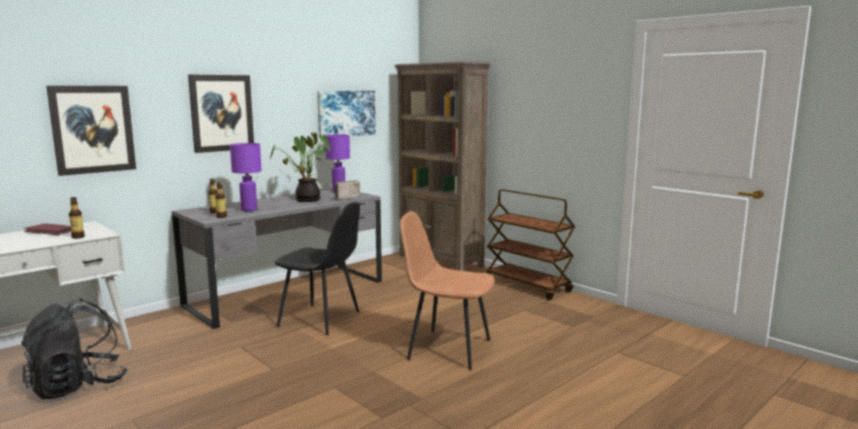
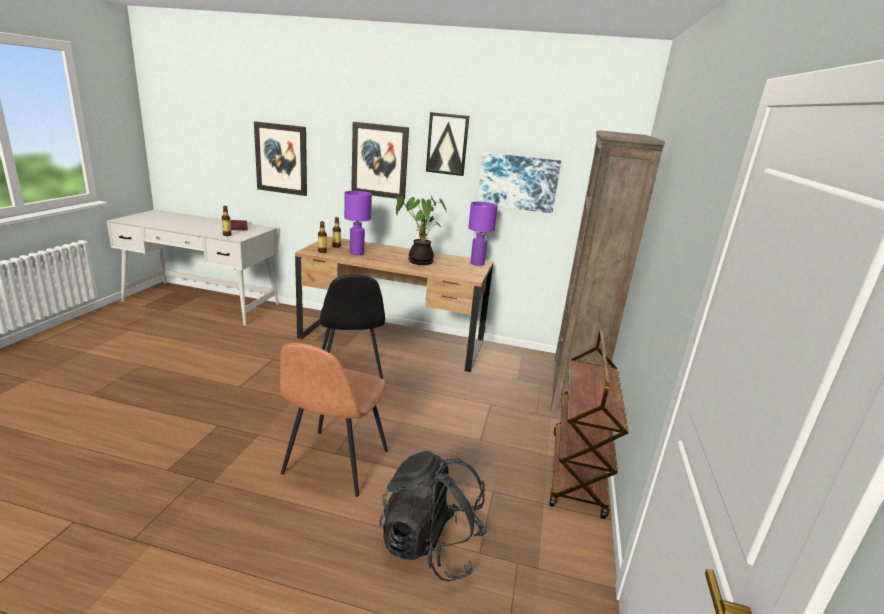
camera: 55 degrees right, 10 degrees up
black backpack [21,298,128,399] -> black backpack moved to [379,451,487,581]
grey desk [172,189,382,329] -> brown desk [295,236,494,372]
radio [334,180,360,201] -> none
brown chair [400,211,495,370] -> brown chair turned 150 degrees counterclockwise [280,343,388,497]
none -> picture [426,112,470,176]

